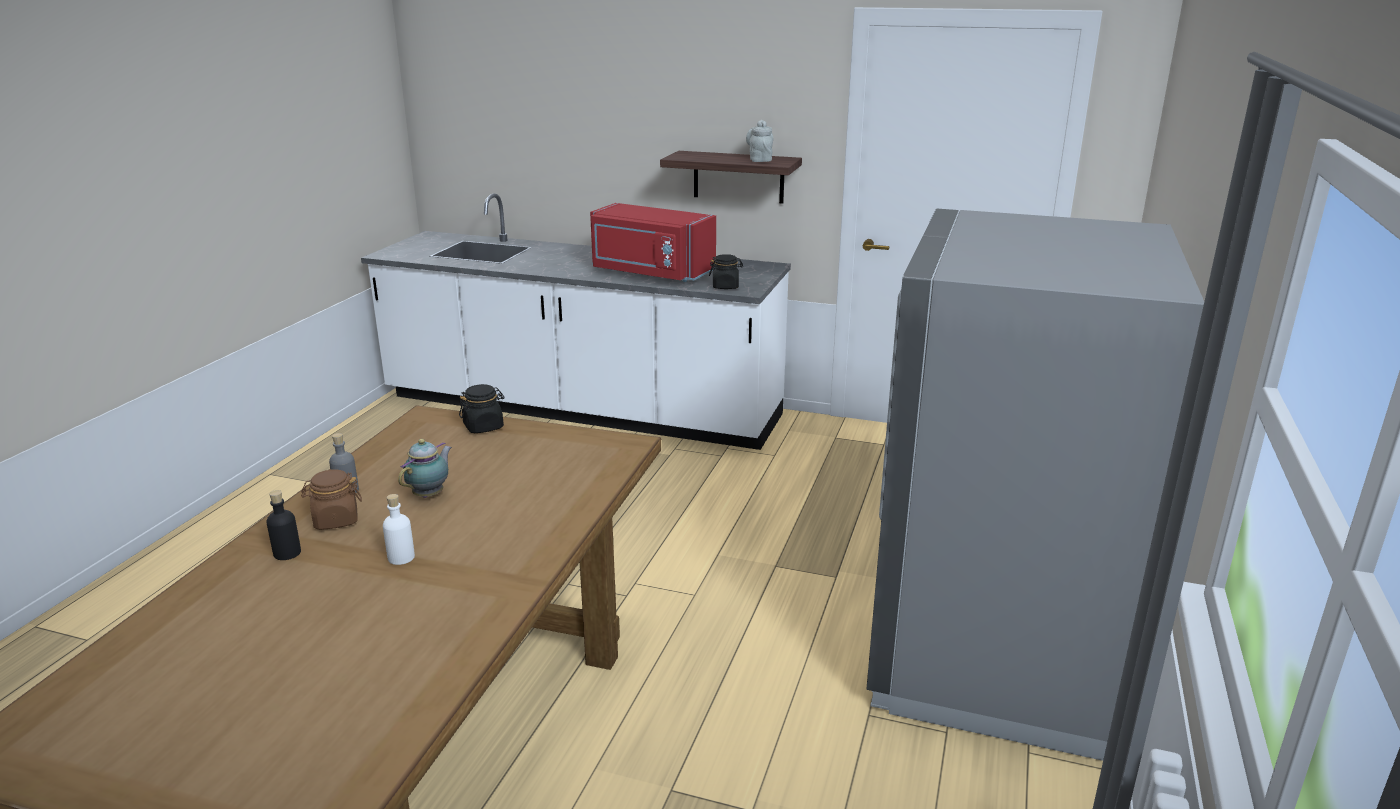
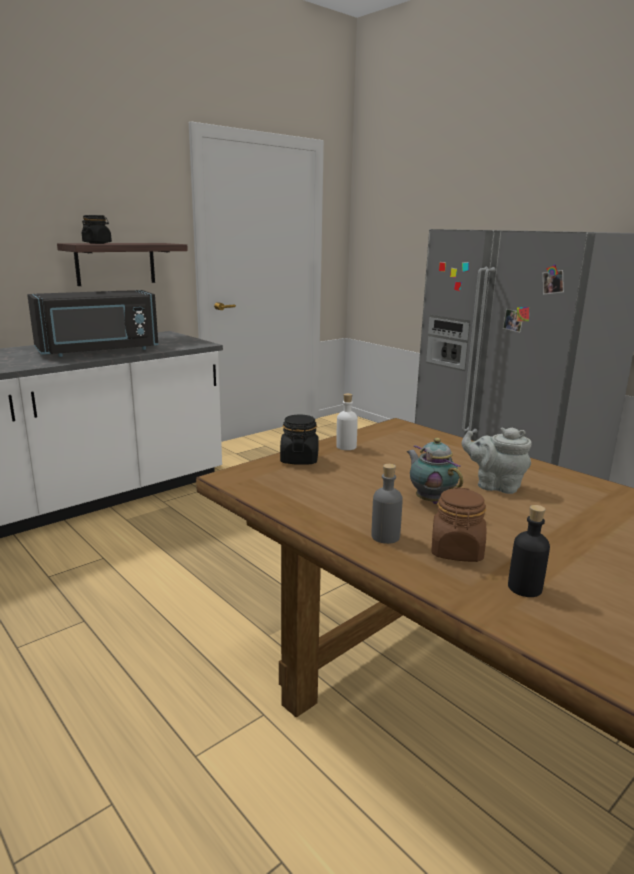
camera: 60 degrees left, 5 degrees down
white bottle [383,494,415,565] -> white bottle moved to [336,393,358,450]
red microwave [590,203,716,282] -> black microwave [27,290,158,357]
black jar [709,254,743,289] -> black jar moved to [82,215,112,244]
grey teapot [746,120,773,162] -> grey teapot moved to [462,427,531,494]

